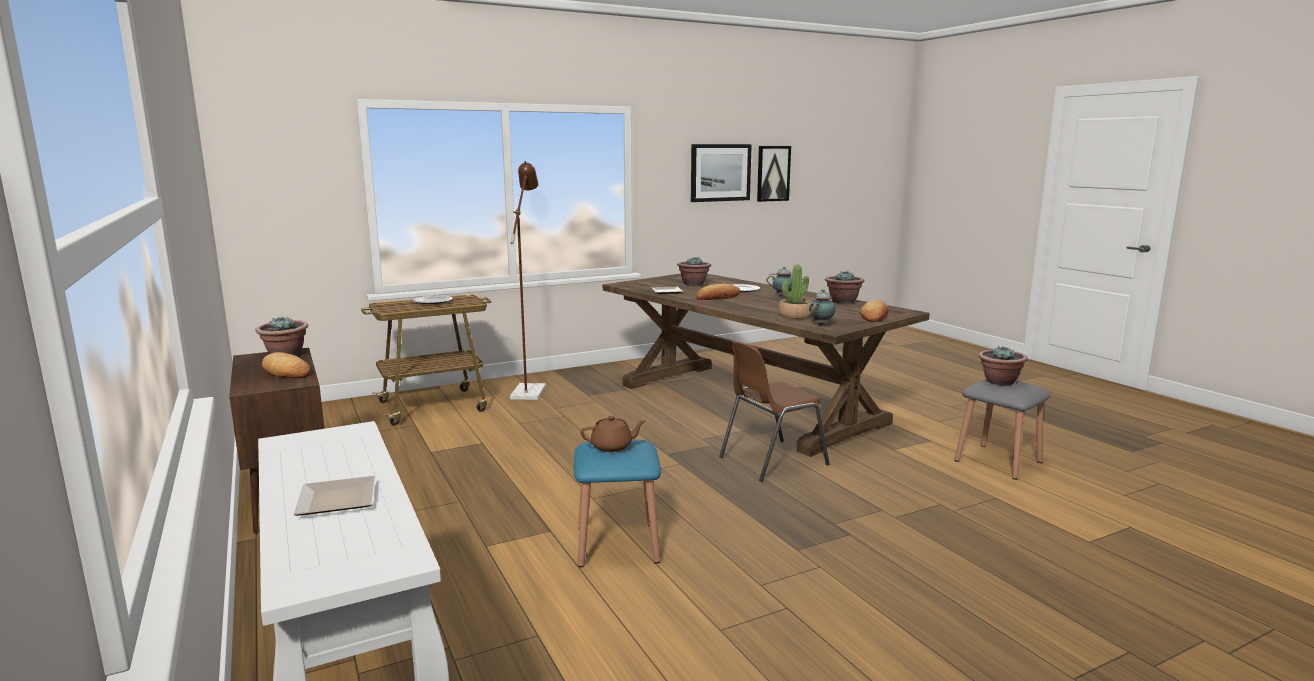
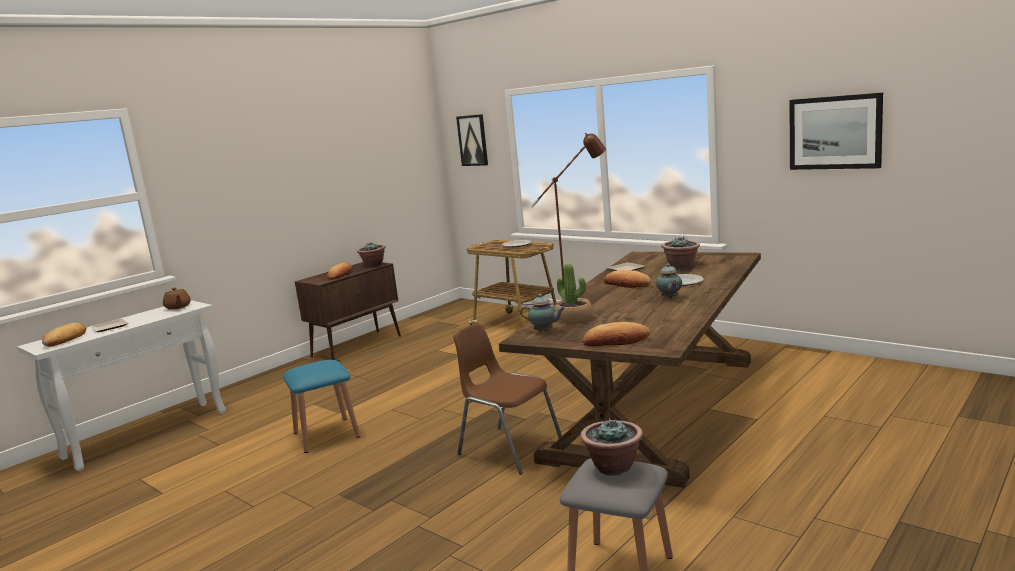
camera: 70 degrees right, 0 degrees up
brown teapot [580,416,646,452] -> brown teapot moved to [163,287,191,310]
picture [757,146,791,202] -> picture moved to [456,114,488,166]
potted plant [825,271,864,304] -> none
none -> bread [42,323,86,347]

